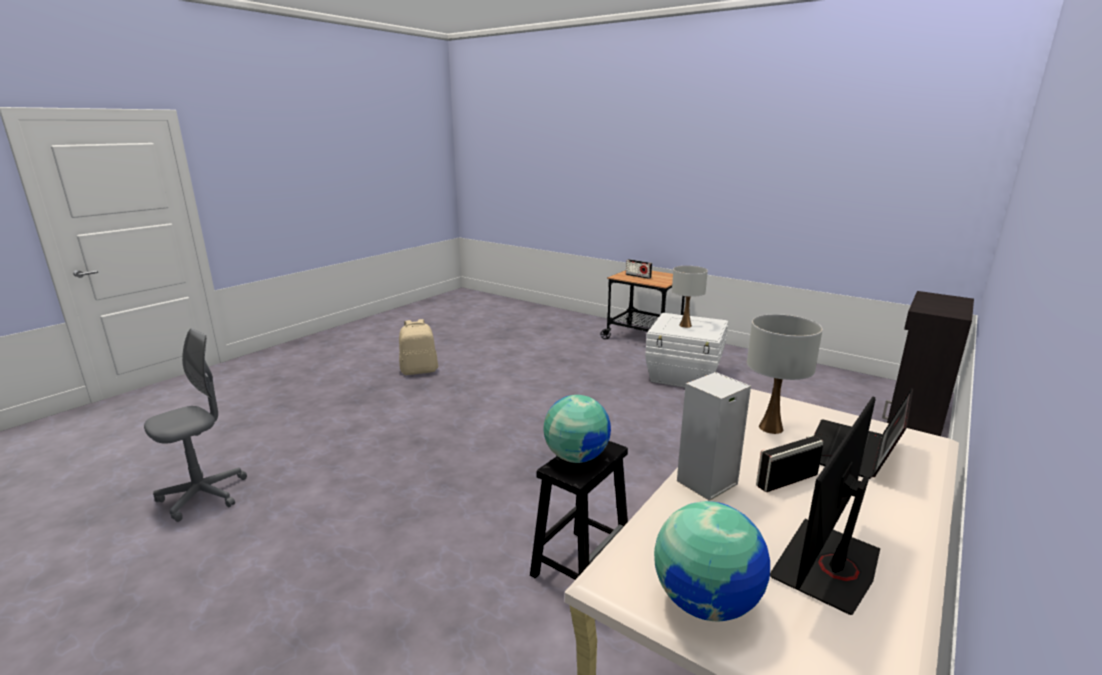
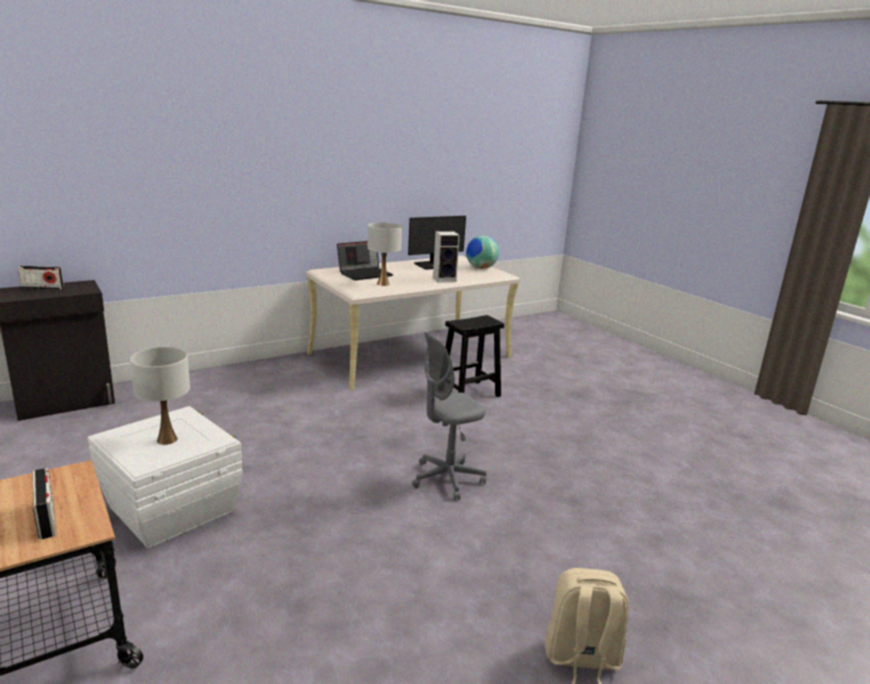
camera: 160 degrees left, 0 degrees up
grey office chair [144,328,247,522] -> grey office chair moved to [412,332,487,500]
globe [543,395,611,463] -> none
radio [756,435,823,492] -> radio moved to [18,266,64,290]

